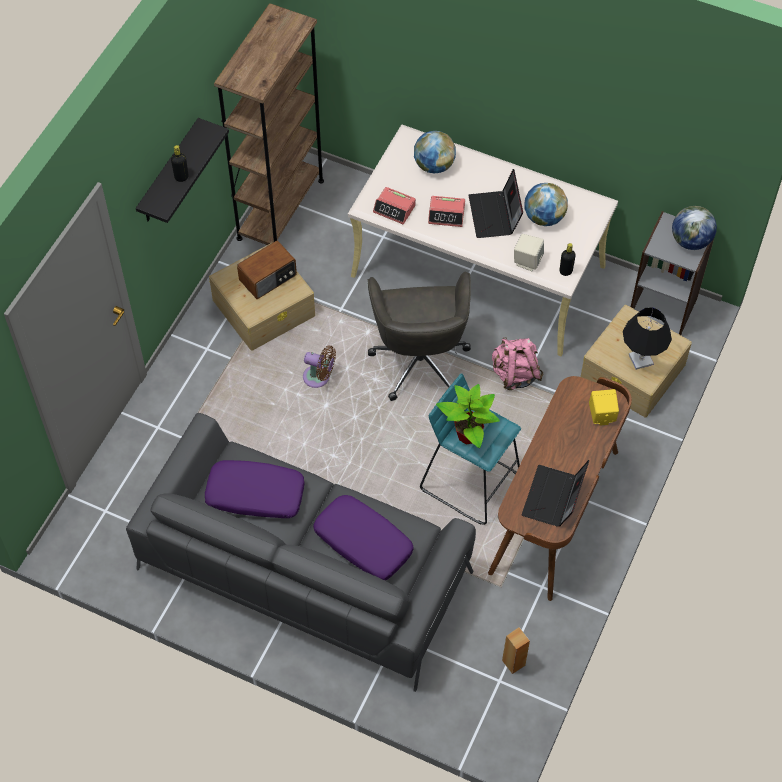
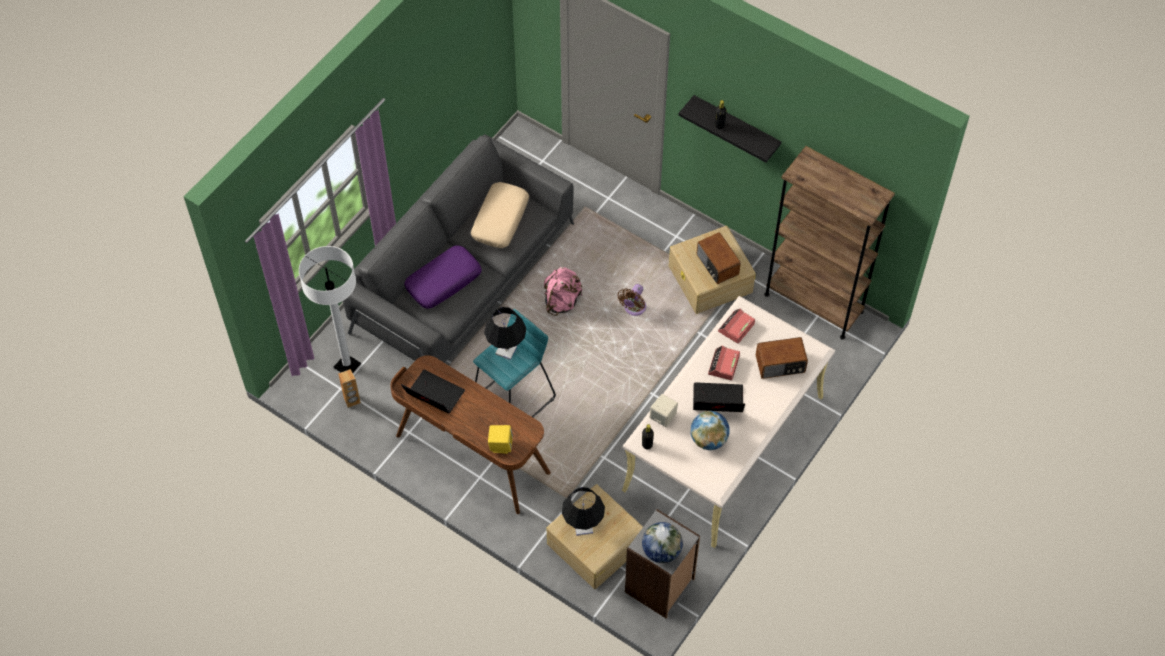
camera: 100 degrees right, 0 degrees up
purple pillow [205,460,305,518] -> beige pillow [471,182,529,248]
grey office chair [368,272,471,401] -> none
globe [414,131,456,173] -> radio [756,337,808,379]
potted plant [436,384,500,448] -> black table lamp [484,307,526,360]
pink backpack [492,337,543,390] -> pink backpack moved to [544,267,583,316]
none -> white floor lamp [299,246,361,373]

